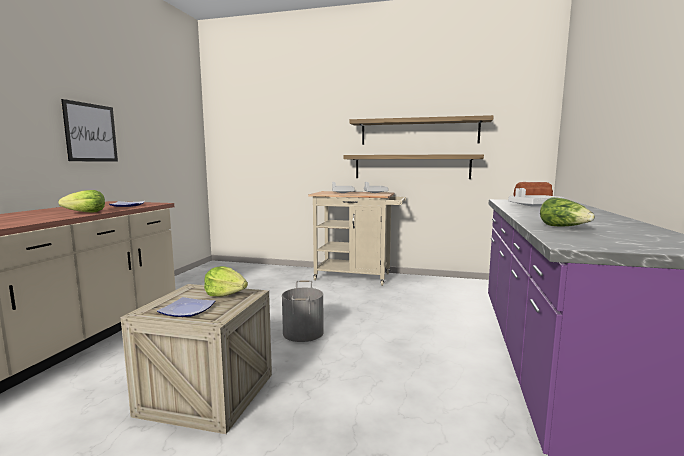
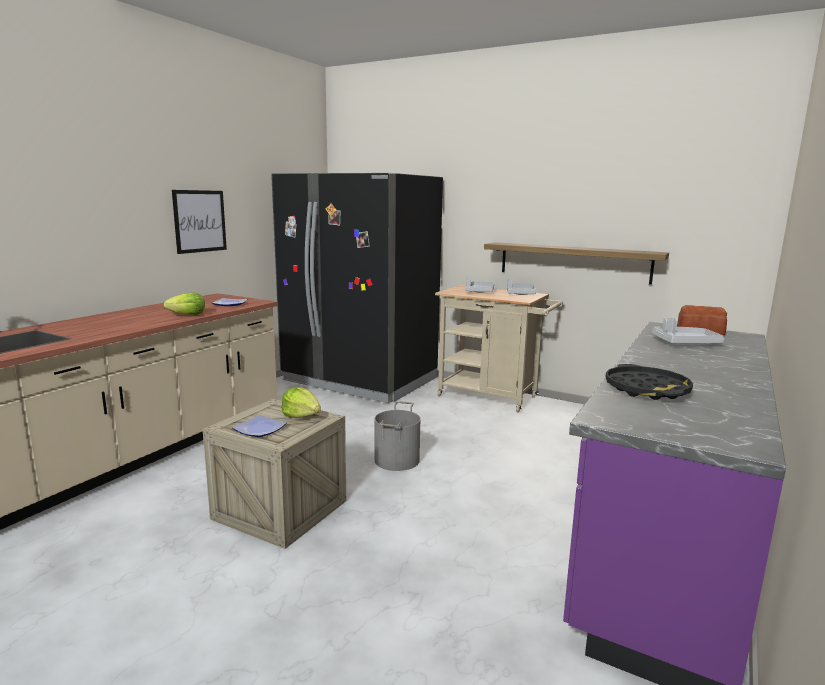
camera: 15 degrees right, 5 degrees up
shelf [350,115,494,145] -> none
lettuce [540,197,595,227] -> black tray [605,364,693,400]
none -> black fridge [271,173,443,403]

